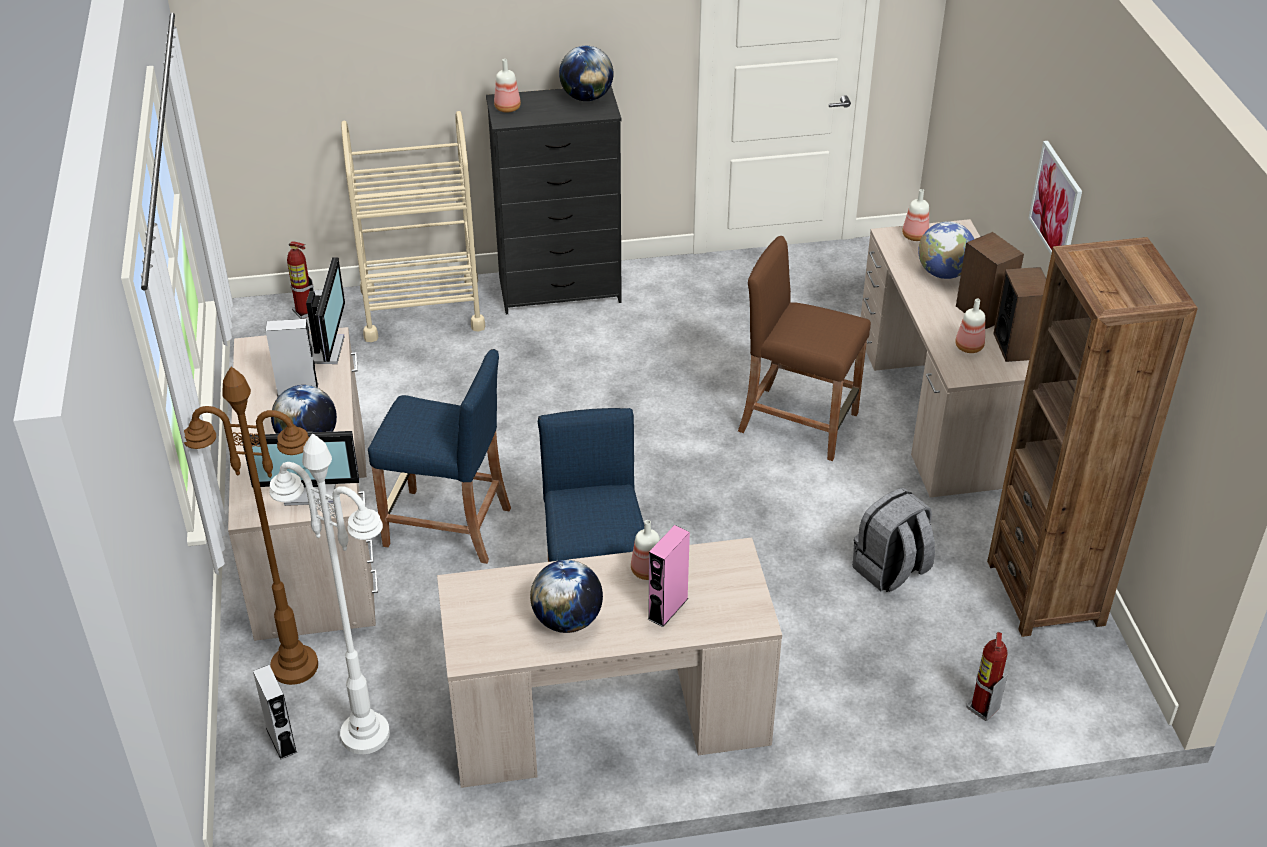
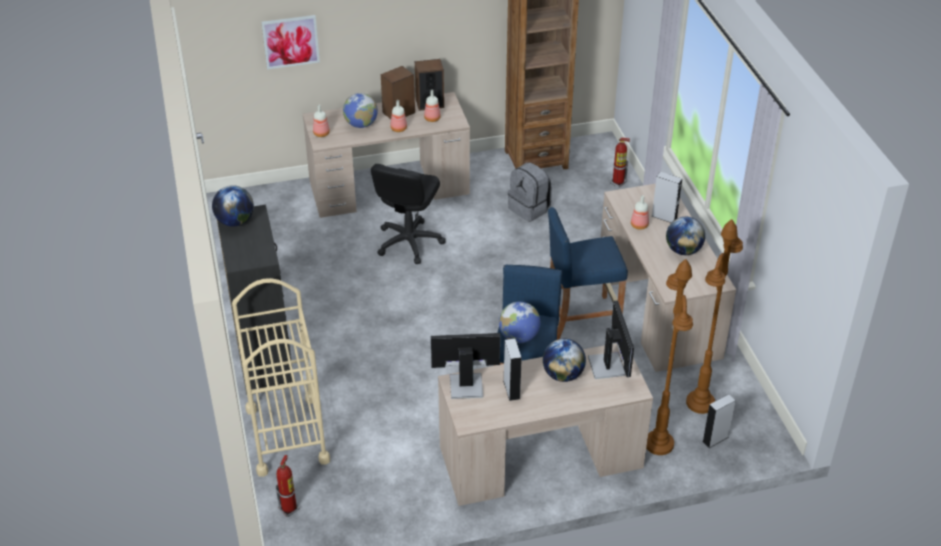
camera: 95 degrees left, 0 degrees up
white floor lamp [269,433,390,754] -> brown floor lamp [686,219,743,414]
bottle [494,59,521,113] -> bottle moved to [390,100,407,132]
pink speaker [648,525,690,627] -> grey speaker [652,172,682,223]
brown stool [738,236,871,461] -> black office chair [371,164,445,264]
picture [1028,141,1082,254] -> picture moved to [261,15,320,70]
none -> globe [499,302,540,343]

